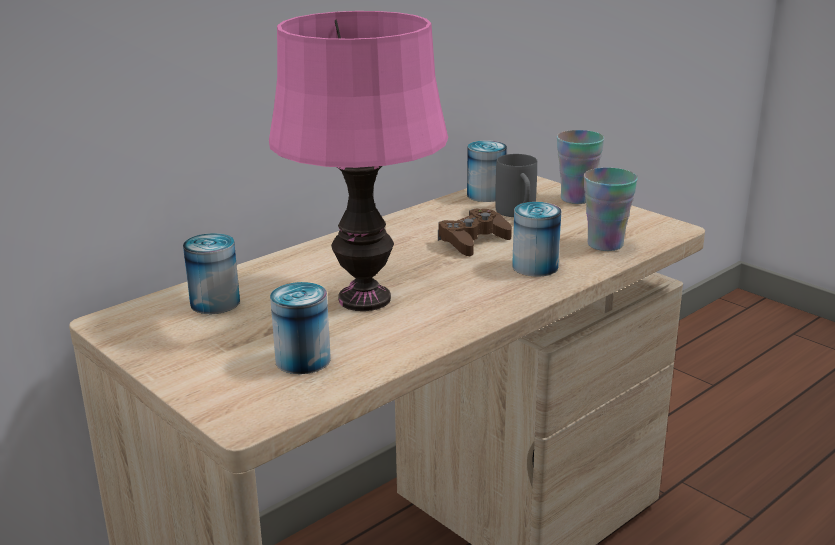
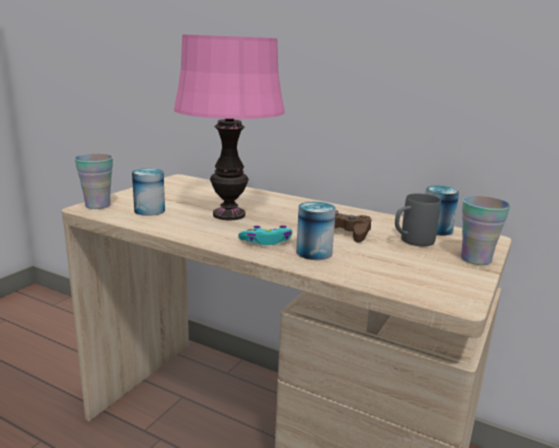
camera: 70 degrees right, 5 degrees down
can [183,233,240,314] -> none
cup [584,168,638,251] -> cup moved to [75,154,113,209]
none -> turquoise game controller [238,225,292,245]

